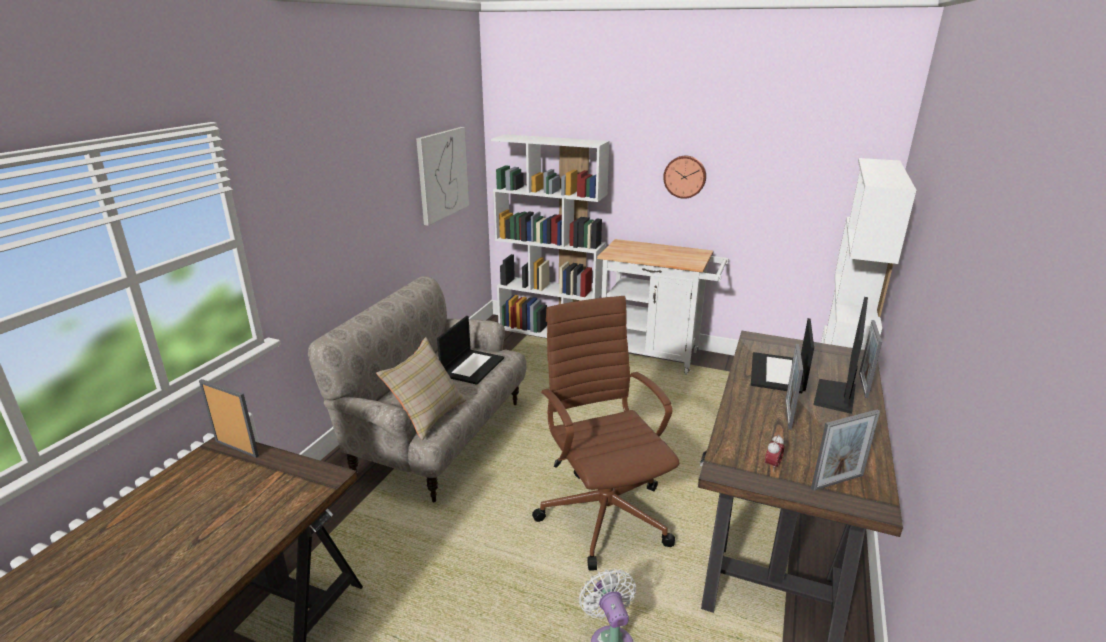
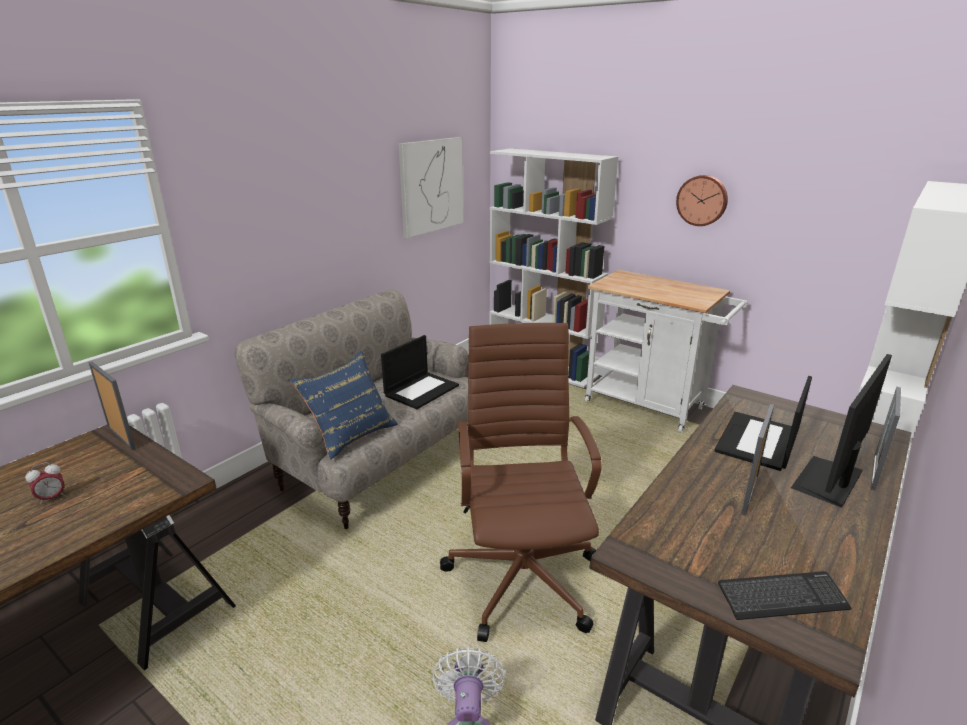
camera: 15 degrees right, 0 degrees up
beige pillow [376,337,466,440] -> blue pillow [290,351,398,460]
alarm clock [765,435,785,472] -> alarm clock moved to [25,462,65,505]
picture frame [811,409,880,491] -> keyboard [718,571,852,620]

